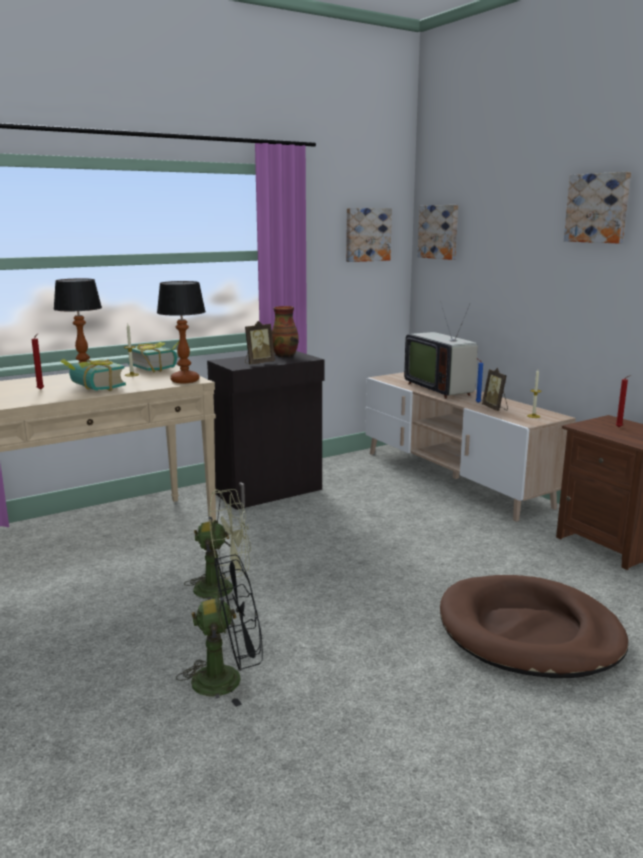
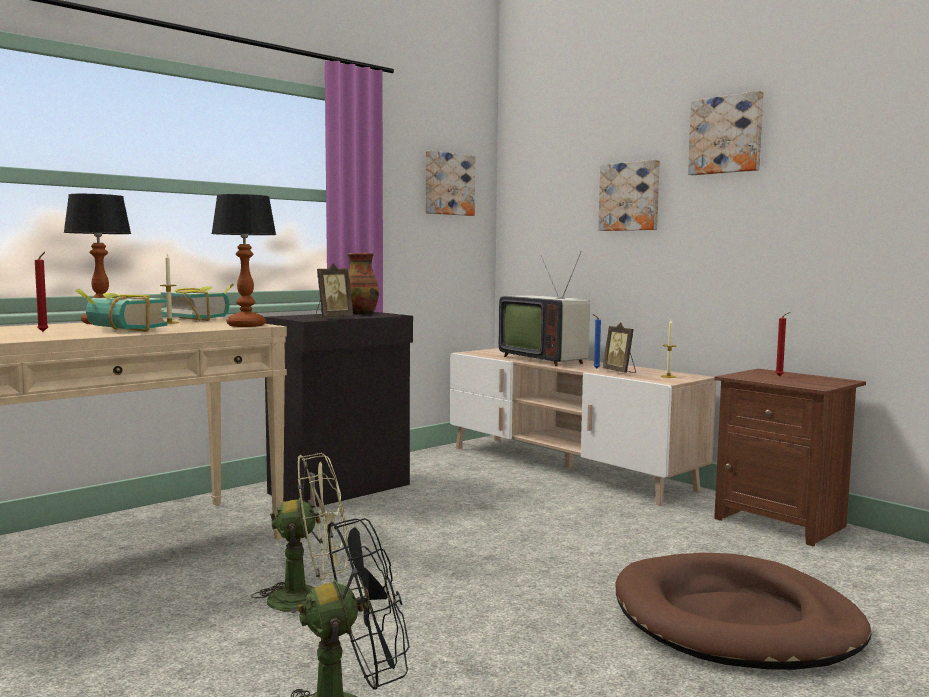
camera: 10 degrees left, 10 degrees down
picture [418,205,458,260] -> picture moved to [598,160,660,231]

